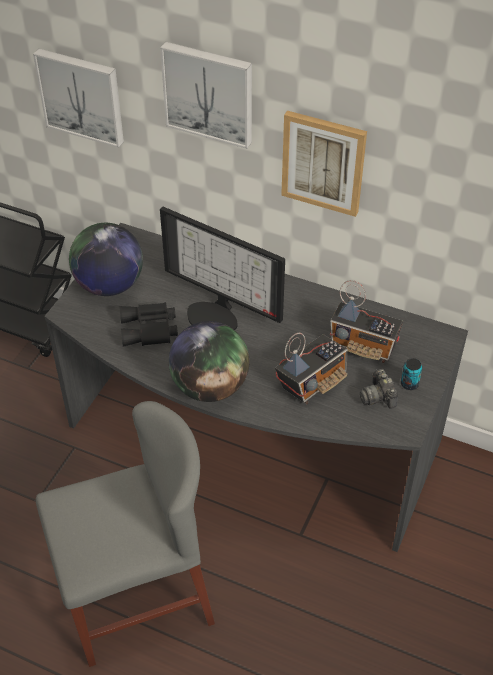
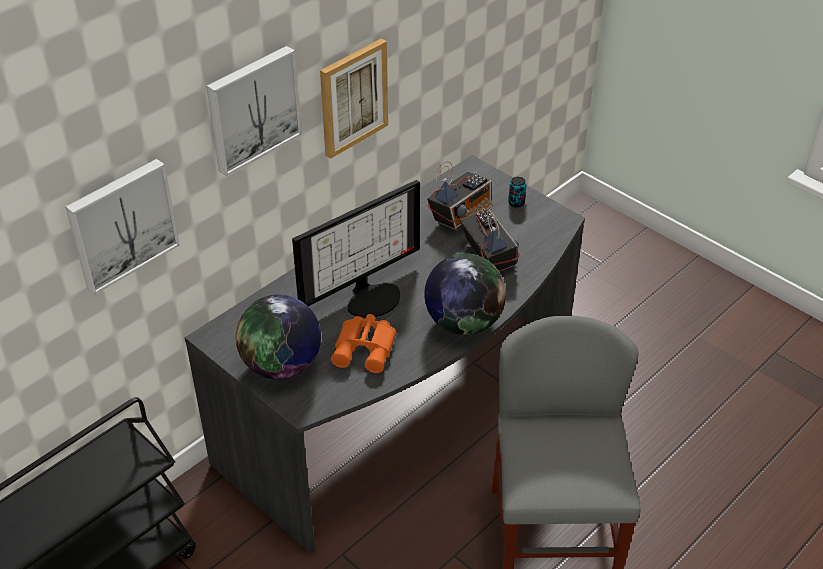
camera: 70 degrees left, 5 degrees down
black binoculars [120,302,178,346] -> orange binoculars [331,314,397,373]
camera [360,369,398,409] -> none

